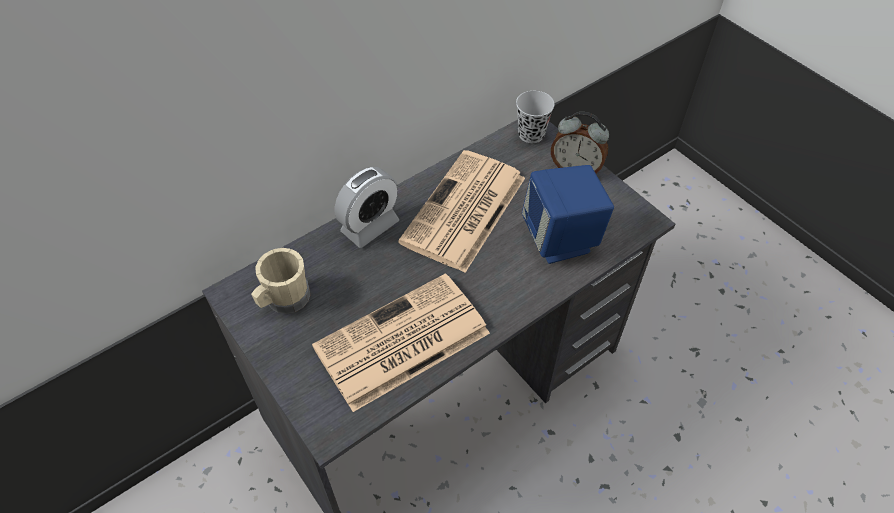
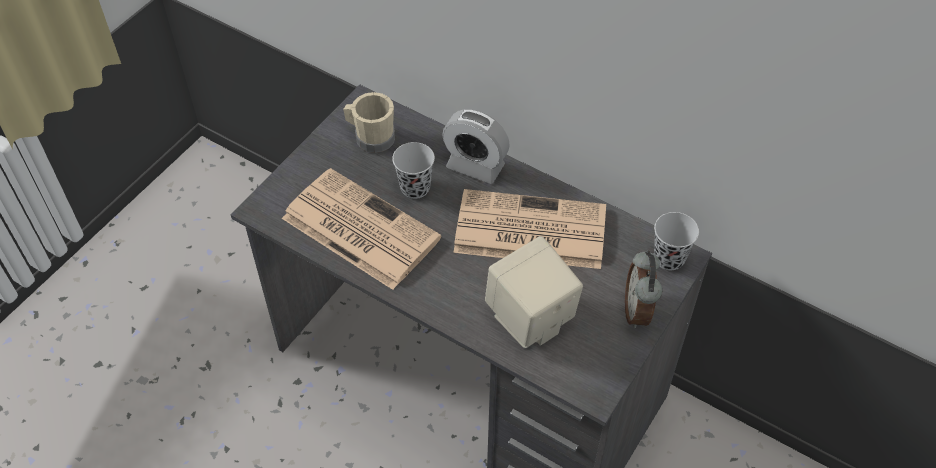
camera: 70 degrees right, 0 degrees up
blue speaker [522,165,614,264] -> beige speaker [485,236,583,348]
none -> black cup [392,142,435,199]

